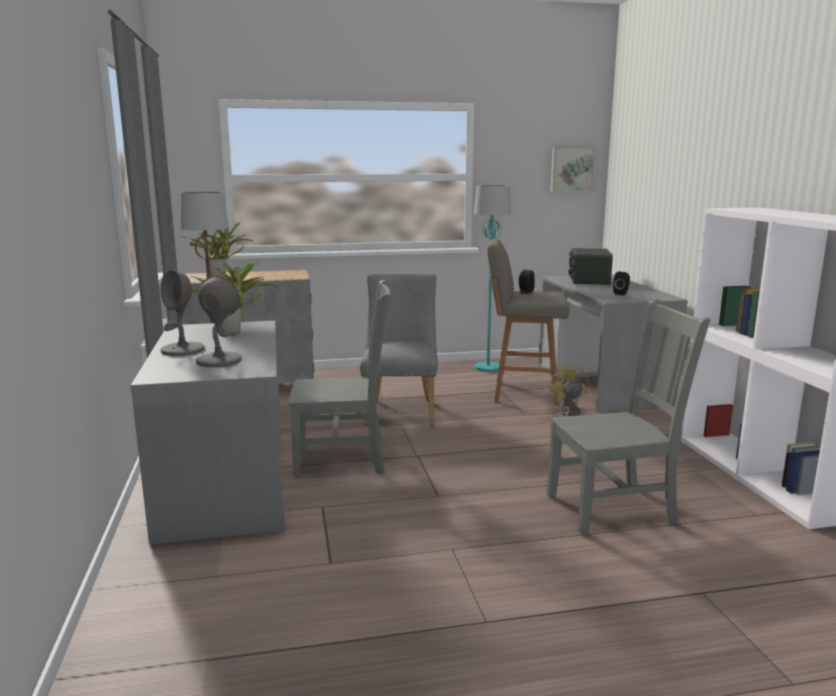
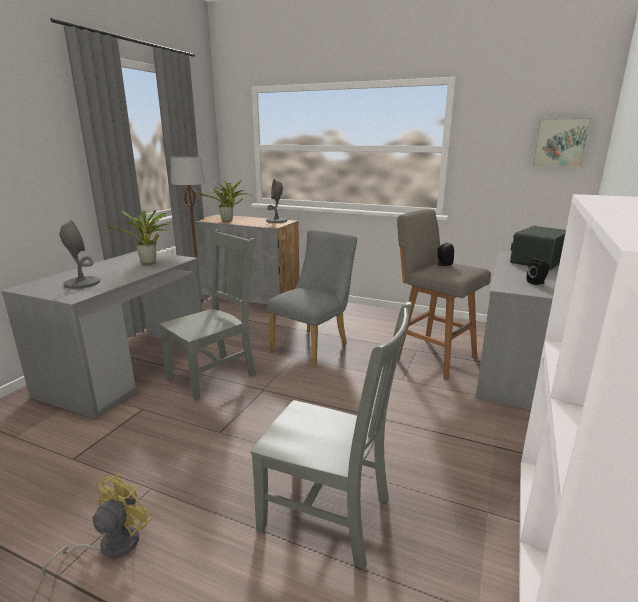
camera: 35 degrees right, 5 degrees up
grey table lamp [161,269,205,356] -> grey table lamp moved to [266,179,287,223]
grey chair [289,280,391,477] -> grey chair turned 75 degrees counterclockwise [159,229,256,400]
turquoise floor lamp [474,185,511,372] -> none
yellow fan [549,364,588,418] -> yellow fan moved to [42,473,153,576]

